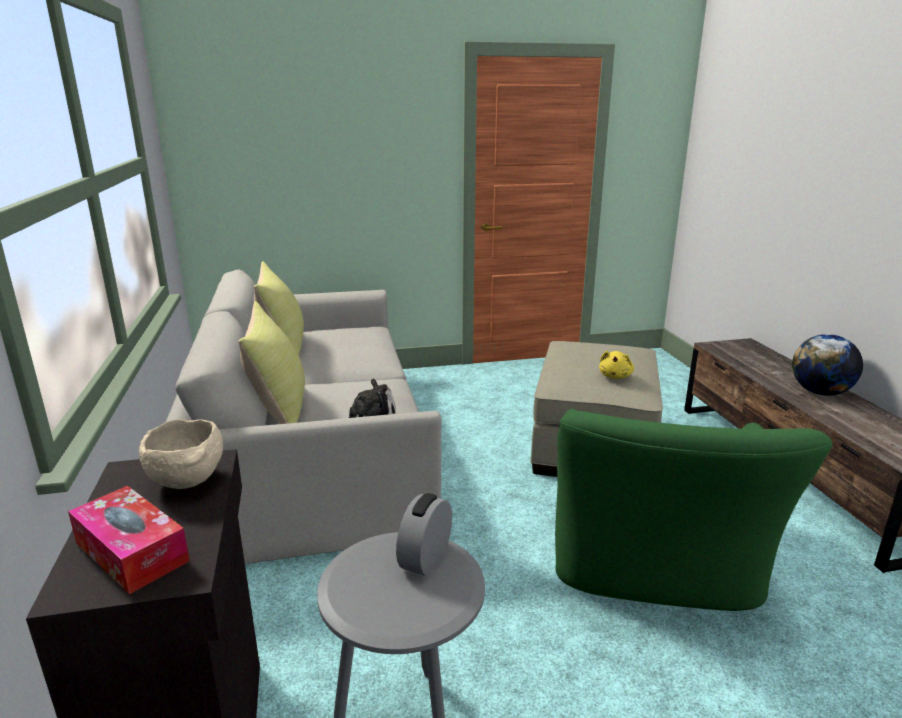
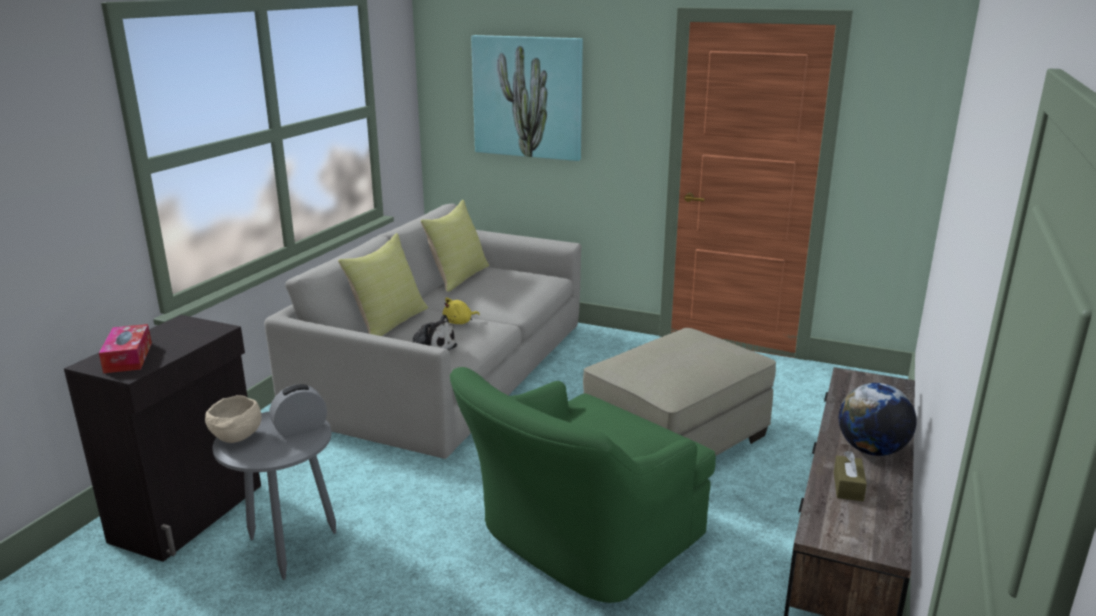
camera: 35 degrees right, 0 degrees up
beige bowl [139,419,223,489] -> beige bowl moved to [205,395,262,443]
yellow plush toy [599,351,634,379] -> yellow plush toy moved to [443,297,480,324]
none -> picture [471,35,583,161]
none -> brown tissue box [834,451,867,501]

